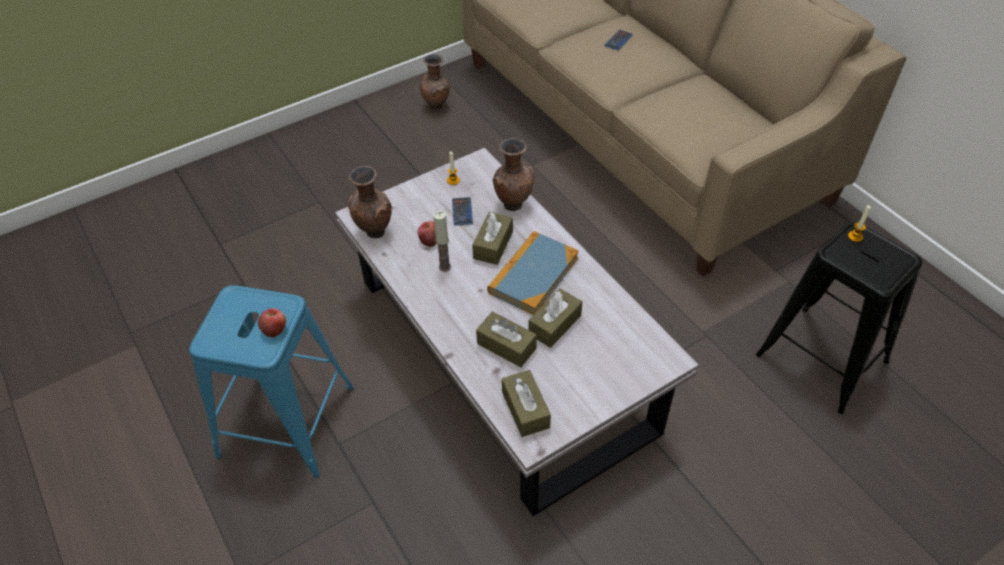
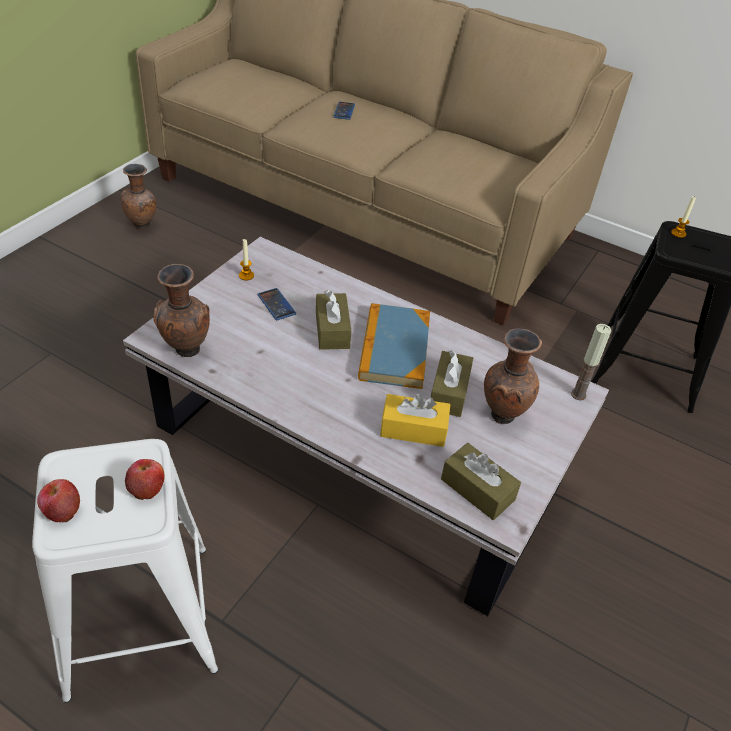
camera: 30 degrees left, 5 degrees down
blue stool [189,285,354,478] -> white stool [32,439,218,703]
apple [418,221,437,247] -> apple moved to [37,479,80,523]
candle [434,211,451,272] -> candle moved to [571,324,611,400]
brown tissue box [476,312,537,367] -> yellow tissue box [380,394,450,447]
brown vase [493,138,535,211] -> brown vase moved to [484,329,542,424]

